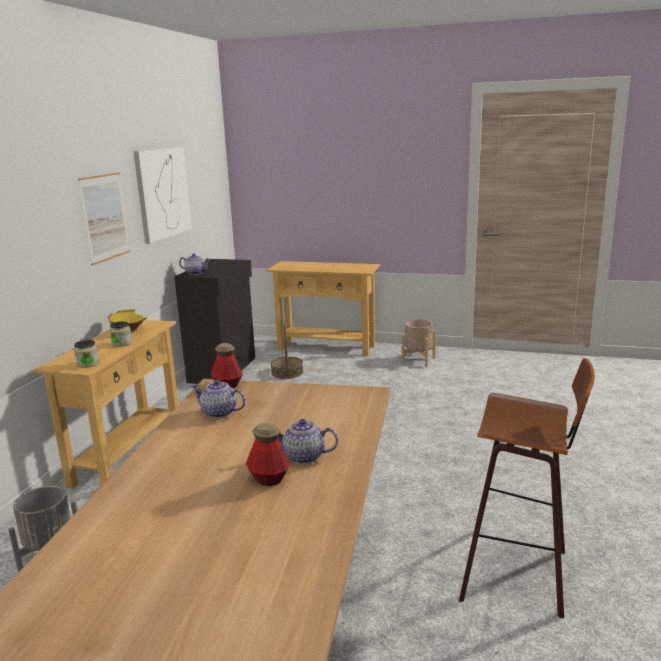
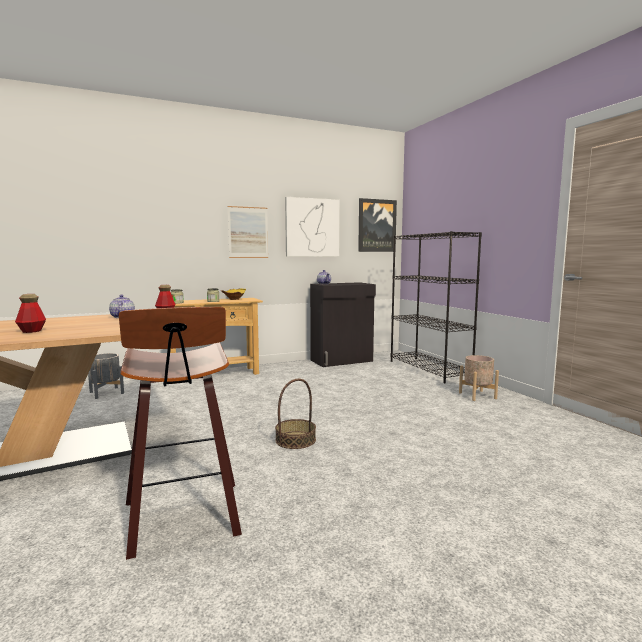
camera: 50 degrees right, 10 degrees down
beige console table [266,261,380,357] -> black bookcase [391,231,482,383]
basket [271,324,303,379] -> basket moved to [275,379,316,449]
teapot [278,419,338,464] -> none
none -> picture [358,198,397,252]

